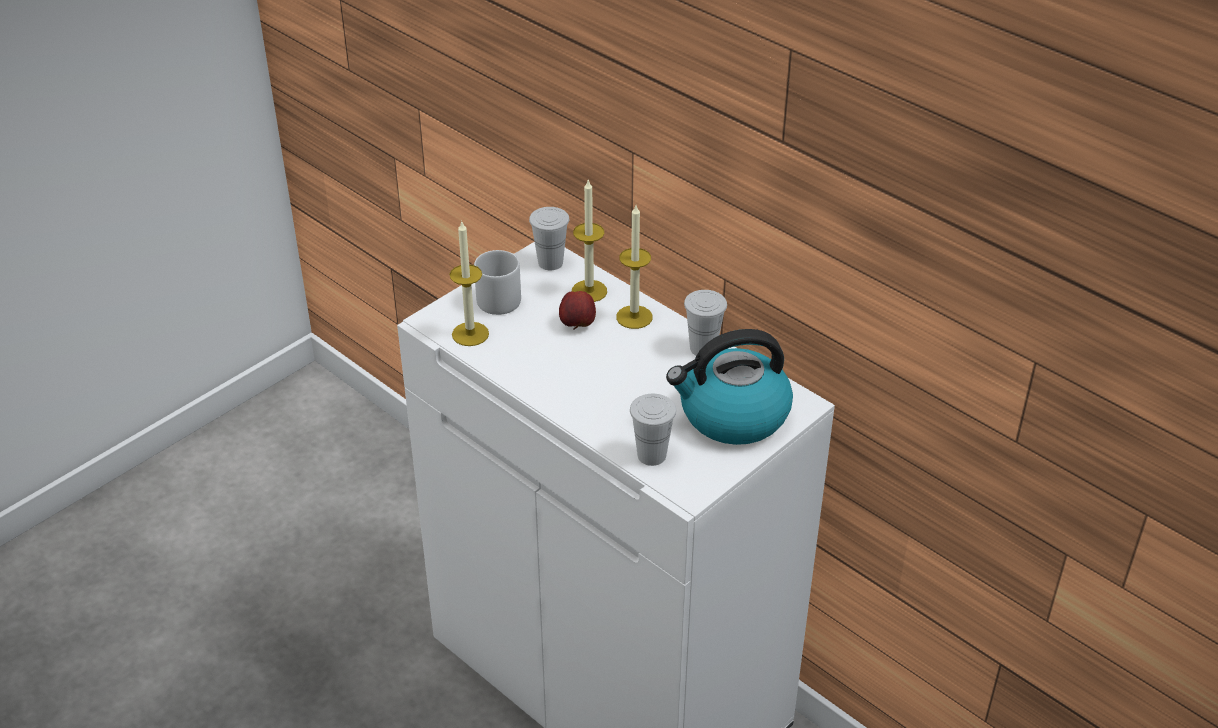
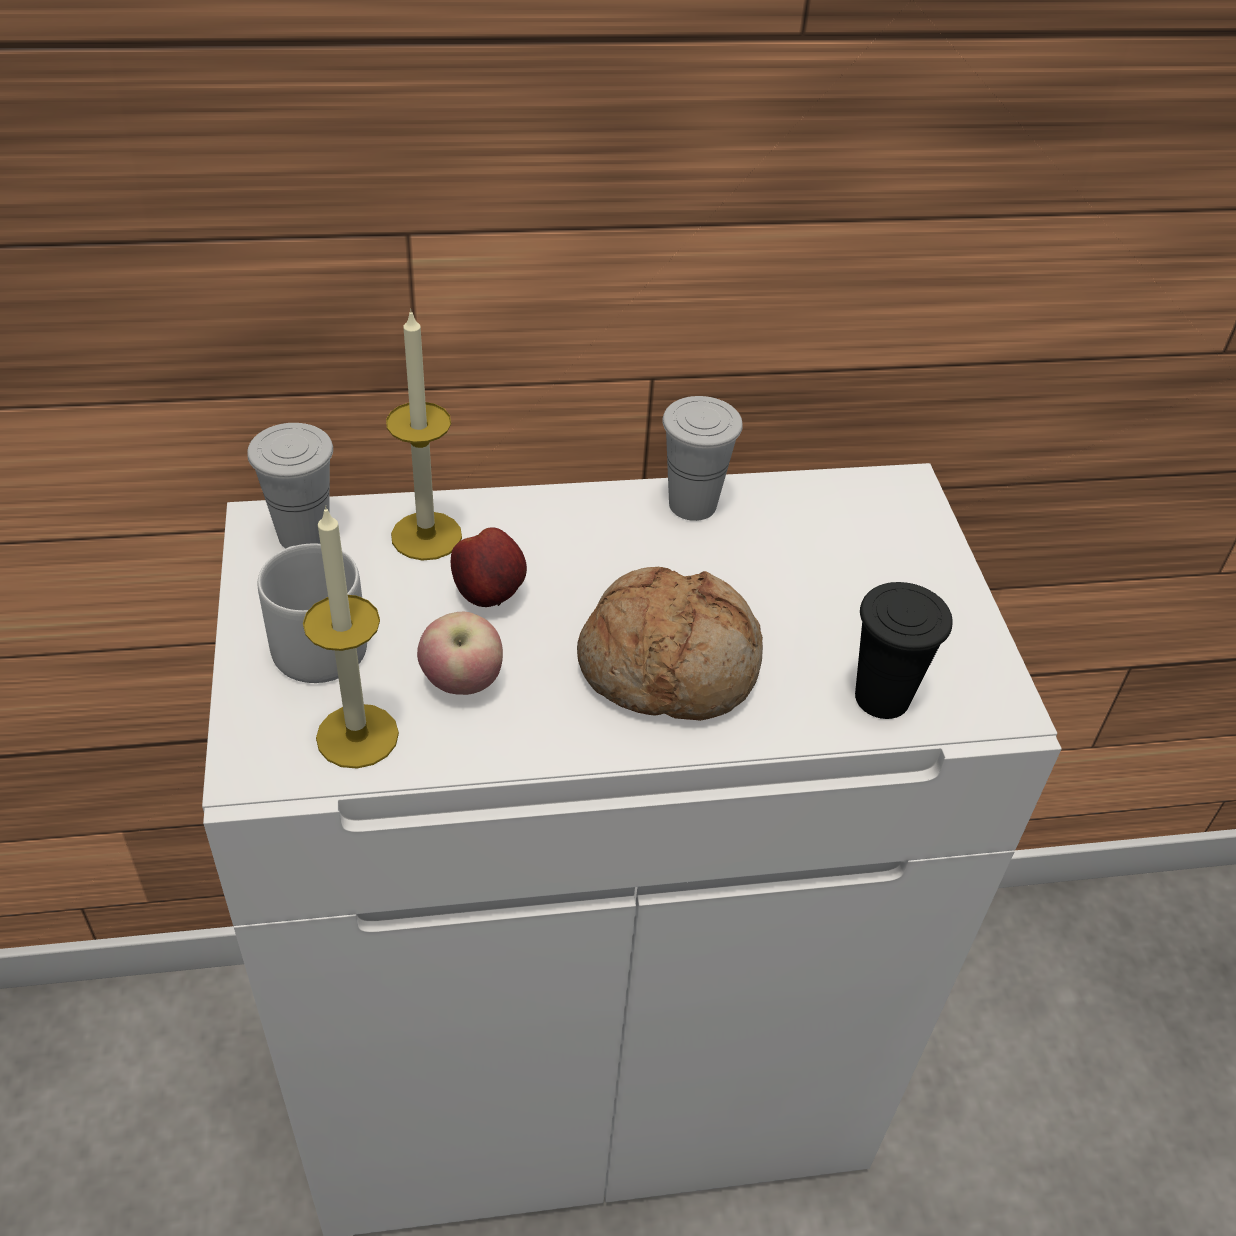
camera: 55 degrees left, 5 degrees up
candle [616,205,652,329] -> none
white cup [630,394,676,466] -> black cup [855,582,953,719]
kettle [666,329,793,445] -> none
none -> apple [417,612,503,695]
none -> bread [577,567,763,721]

